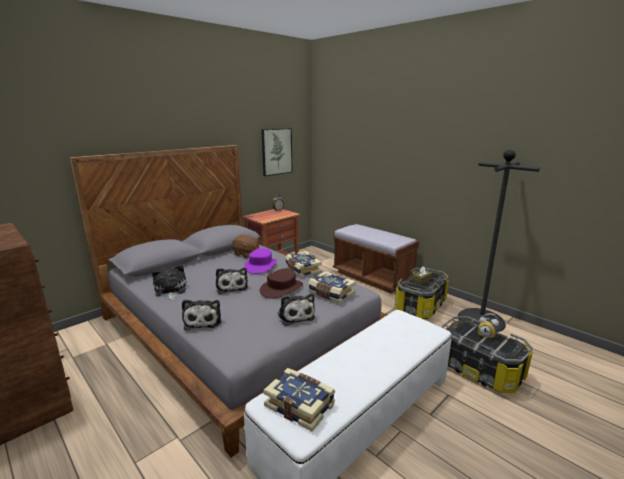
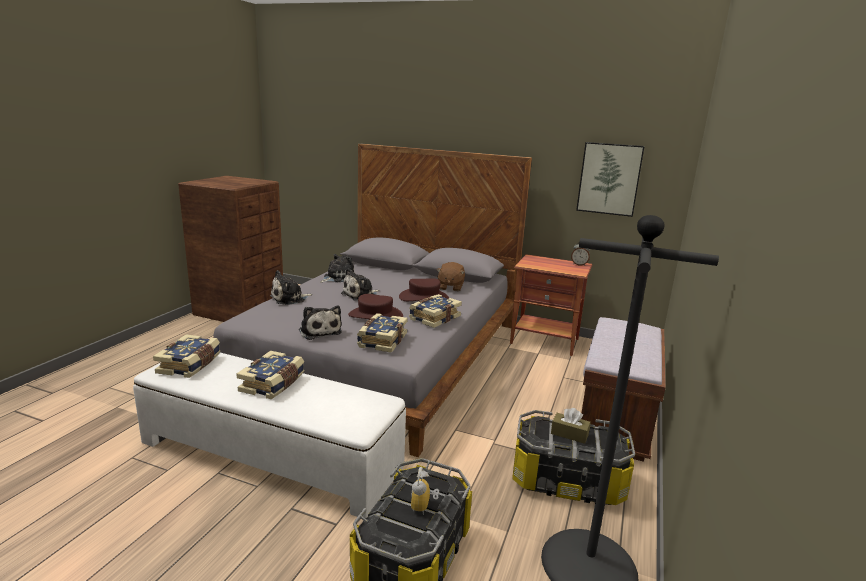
camera: 65 degrees right, 0 degrees up
purple hat [244,248,277,274] -> brown hat [399,278,449,301]
plush toy [277,293,315,326] -> plush toy turned 75 degrees counterclockwise [299,305,342,340]
none -> book [236,351,305,399]

